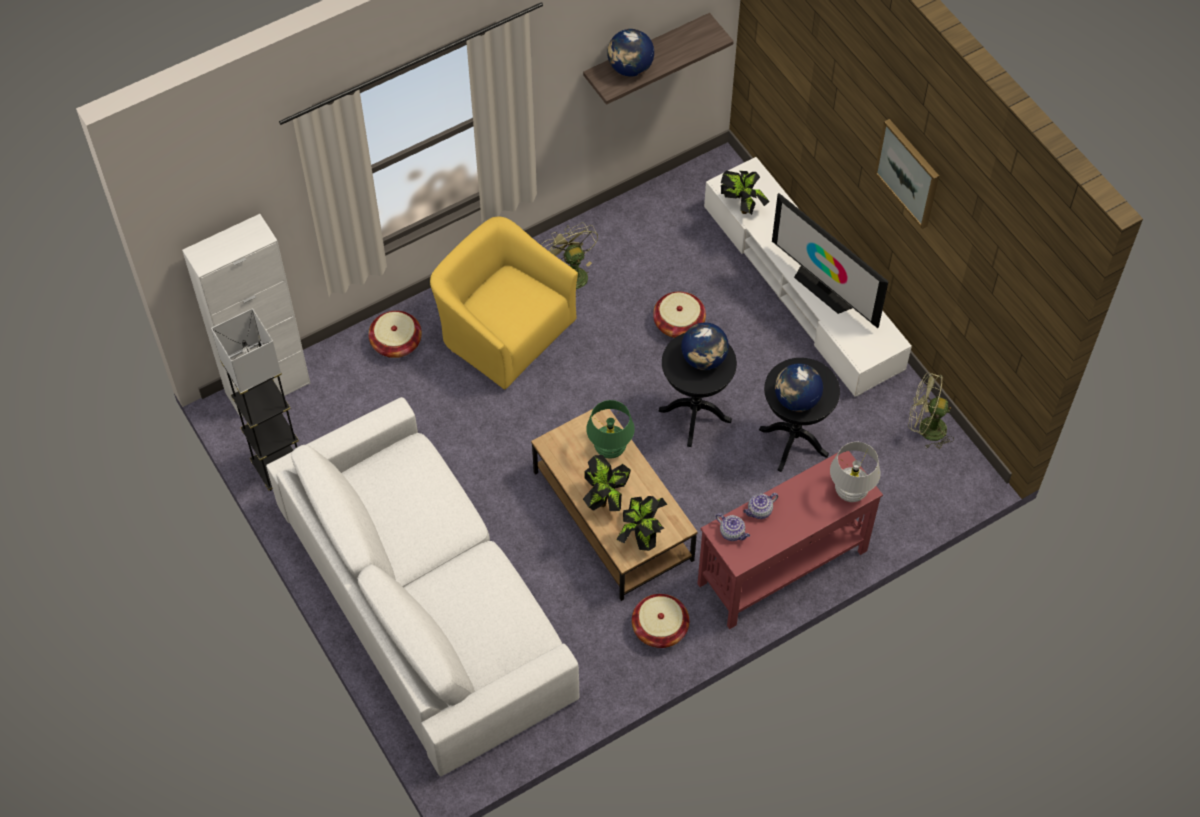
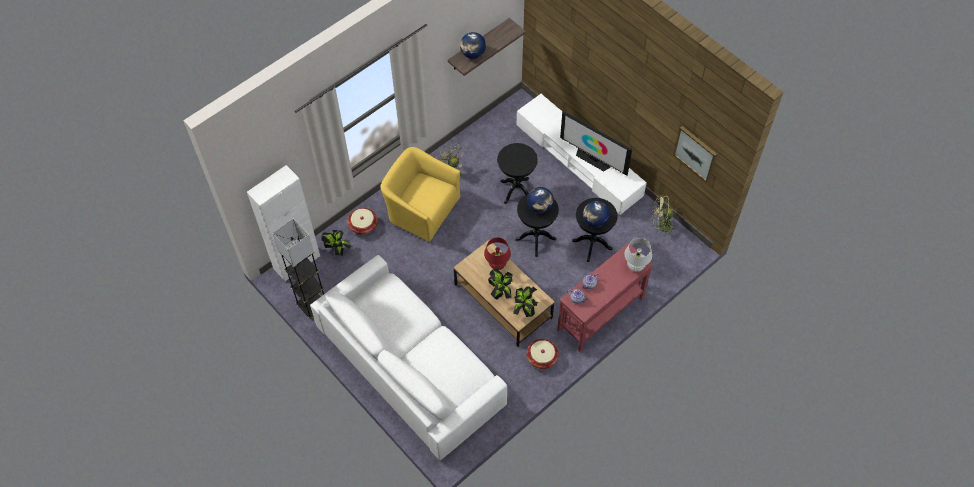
camera: 10 degrees left, 0 degrees up
green table lamp [586,400,635,459] -> red table lamp [484,237,511,270]
basket [653,292,706,338] -> black side table [497,143,538,204]
potted plant [721,171,770,215] -> potted plant moved to [321,230,351,256]
picture [874,119,939,229] -> picture moved to [673,126,717,182]

